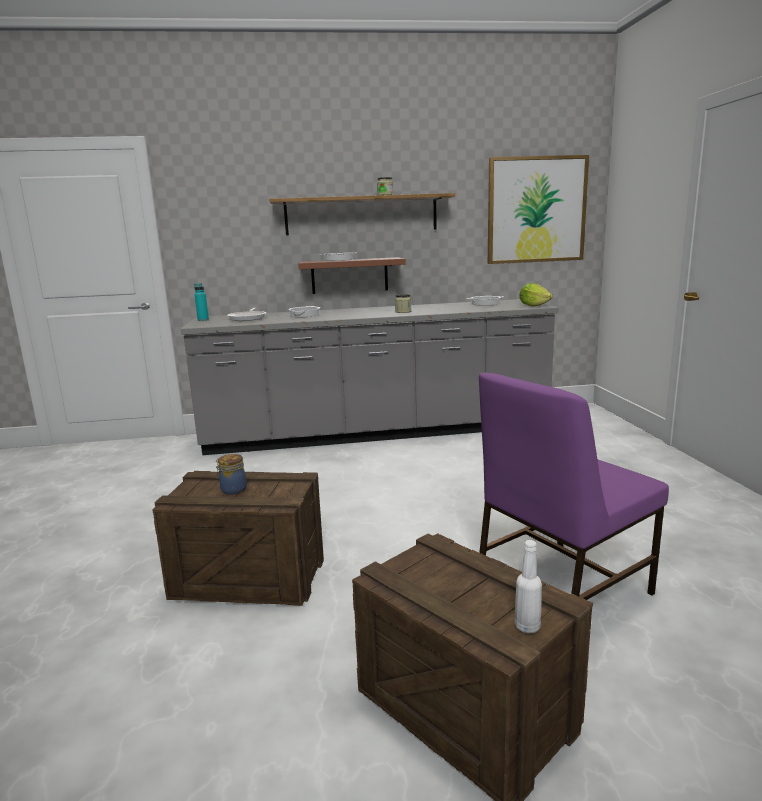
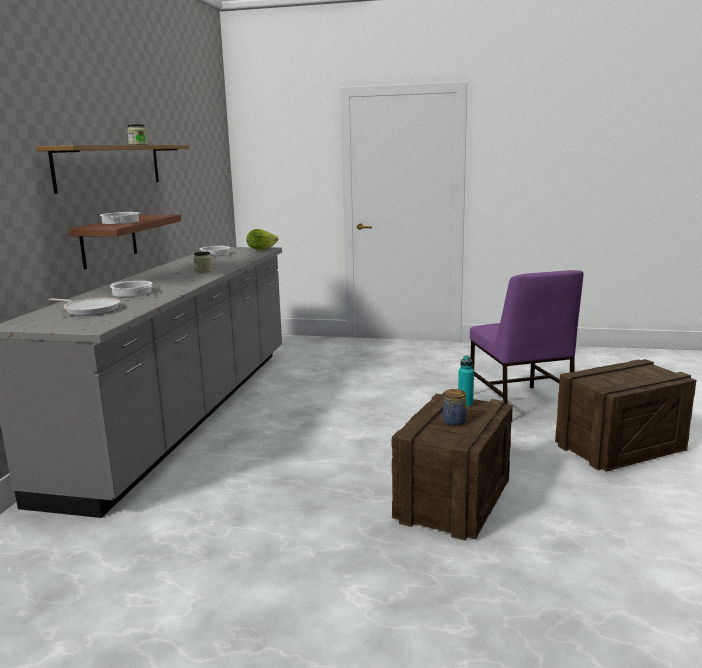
camera: 70 degrees left, 0 degrees up
turquoise bottle [194,283,209,321] -> turquoise bottle moved to [458,355,474,407]
picture [488,155,589,264] -> none
white bottle [514,540,542,633] -> none

